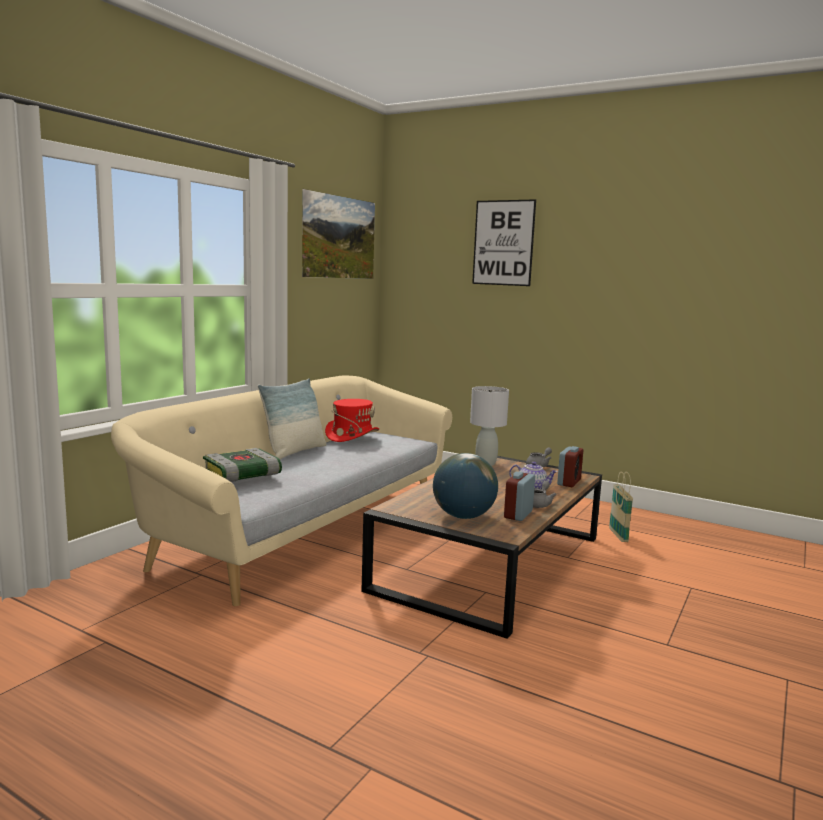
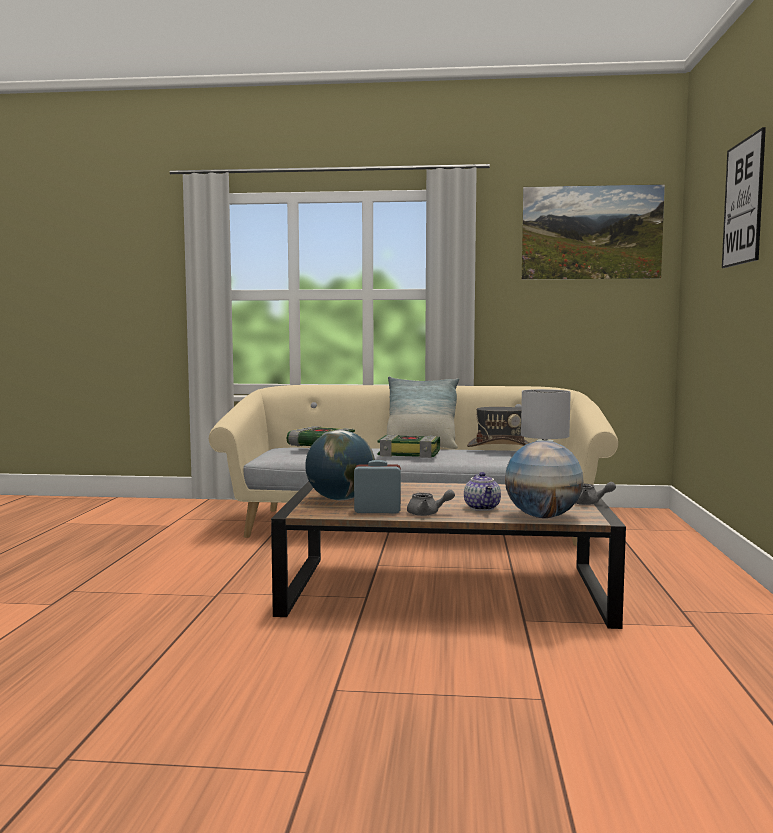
camera: 65 degrees right, 5 degrees down
red hat [325,399,379,442] -> grey hat [467,407,529,447]
alarm clock [557,446,583,487] -> globe [505,441,584,518]
basket [609,471,633,542] -> none
none -> book [377,434,440,458]

